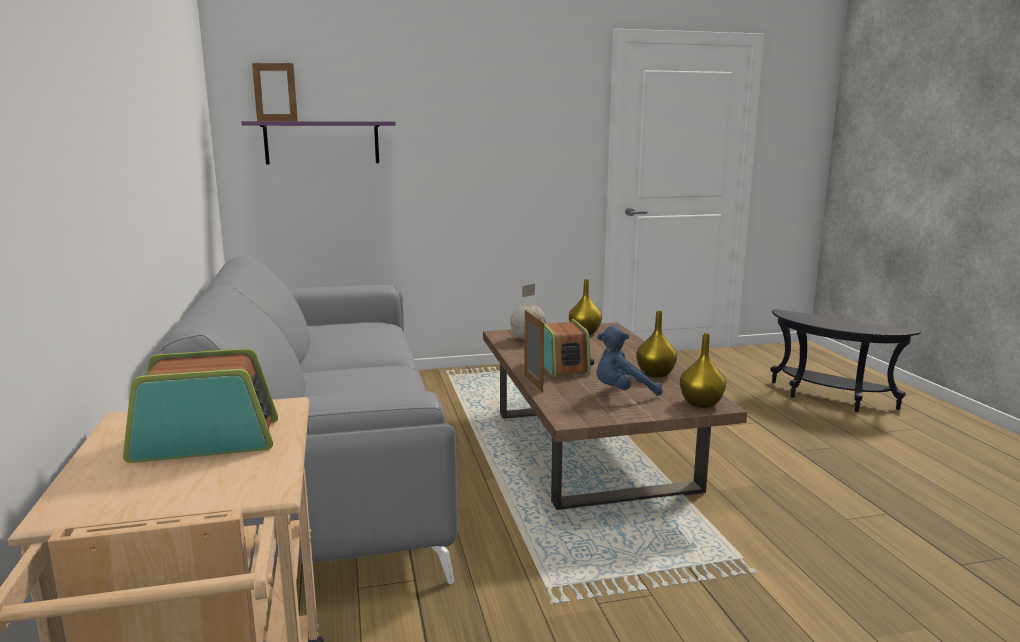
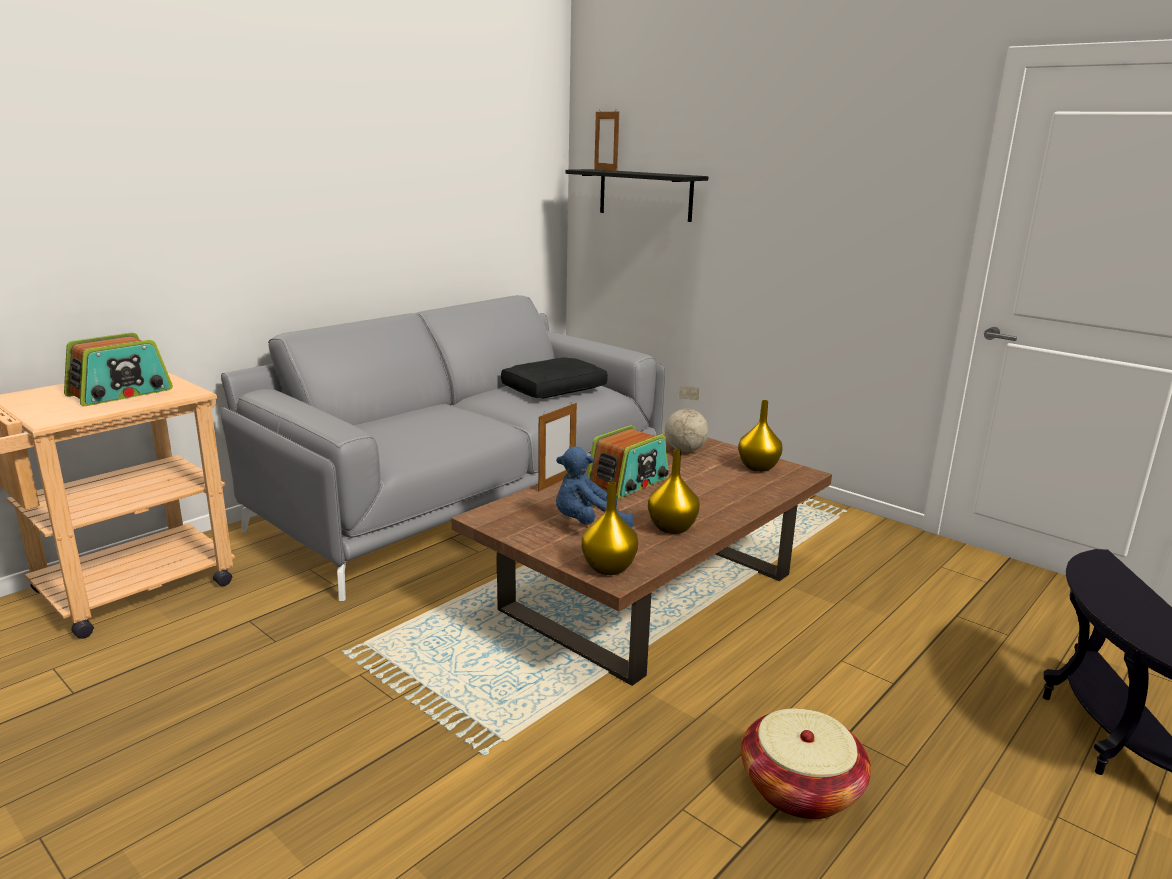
camera: 55 degrees right, 5 degrees up
radio [123,348,278,463] -> radio turned 90 degrees clockwise [64,333,173,406]
purple shelf [241,121,396,164] -> black shelf [565,169,708,222]
blue plush toy [596,325,663,396] -> blue plush toy turned 60 degrees counterclockwise [556,446,634,527]
none -> black pillow [501,357,608,398]
none -> basket [741,708,871,820]

